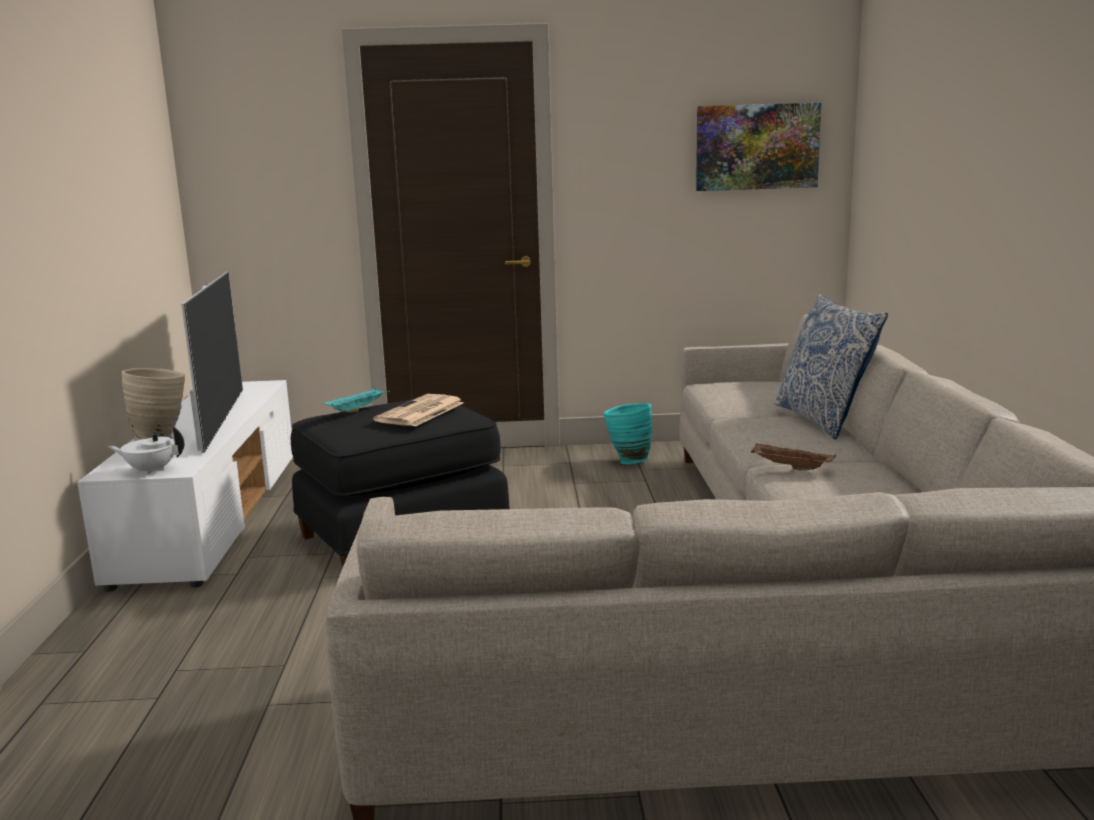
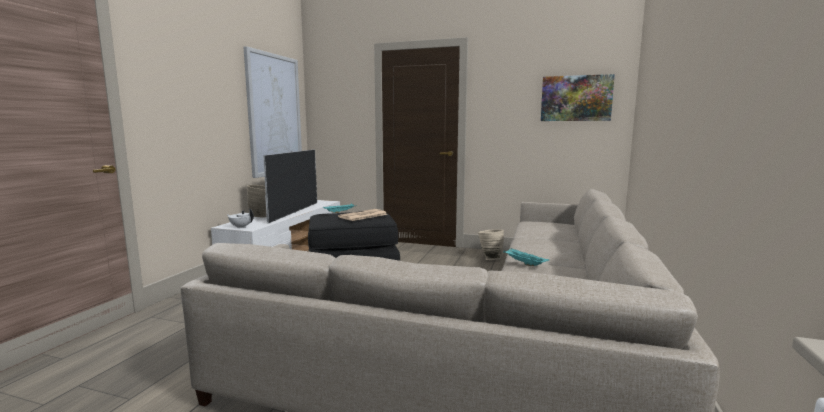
camera: 20 degrees right, 5 degrees down
turquoise vase [603,403,652,464] -> beige vase [478,229,504,260]
brown tray [751,443,836,470] -> turquoise tray [503,248,549,266]
pillow [775,294,888,440] -> none
none -> picture [243,46,302,178]

